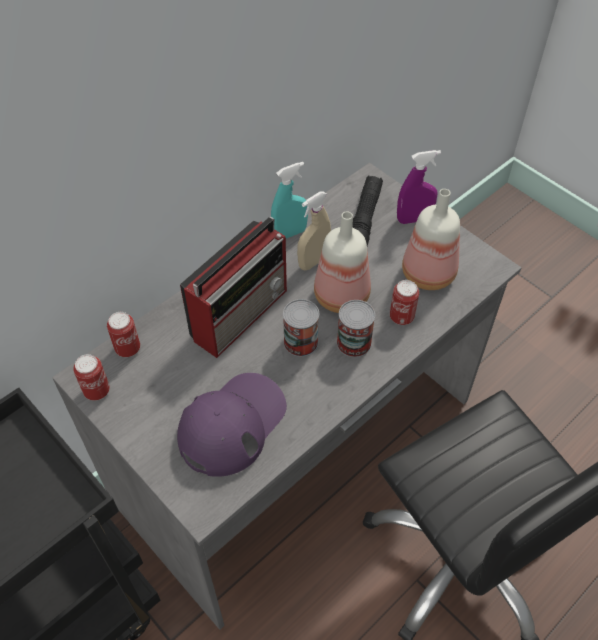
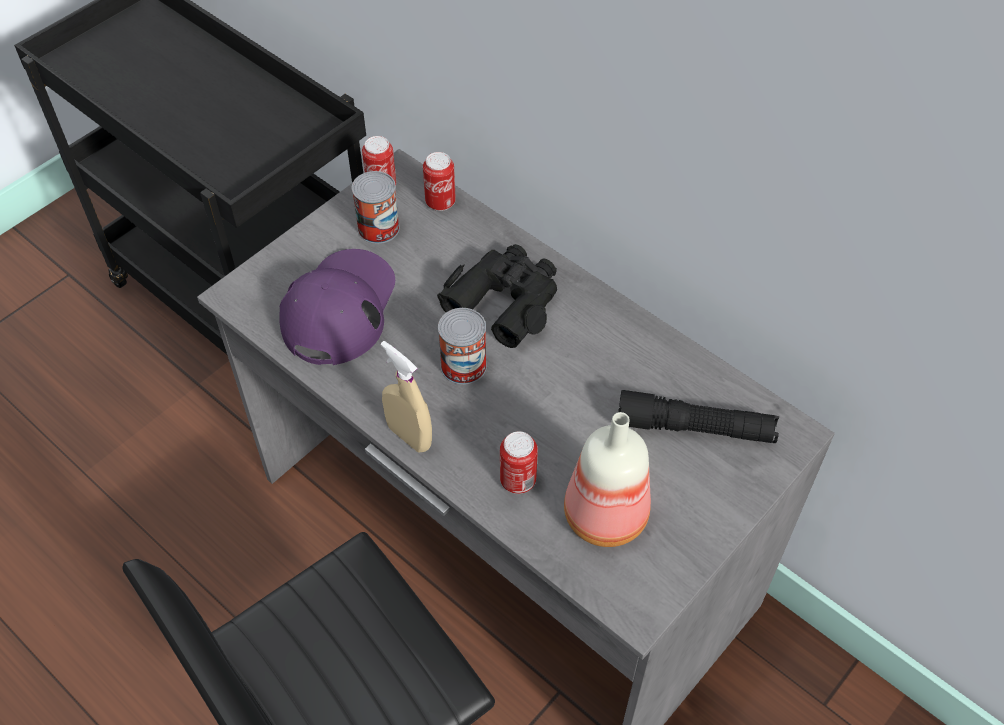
camera: 85 degrees right, 0 degrees up
purple cap [177,373,287,477] -> purple cap turned 105 degrees counterclockwise [279,249,395,365]
radio [180,216,287,358] -> black binoculars [437,244,557,348]
turquoise spray bottle [271,162,308,238] -> none
beige spray bottle [297,191,331,270] -> beige spray bottle moved to [381,341,432,452]
bottle [314,211,371,313] -> none
can [337,300,375,358] -> can moved to [352,171,400,244]
purple spray bottle [397,150,441,224] -> none

